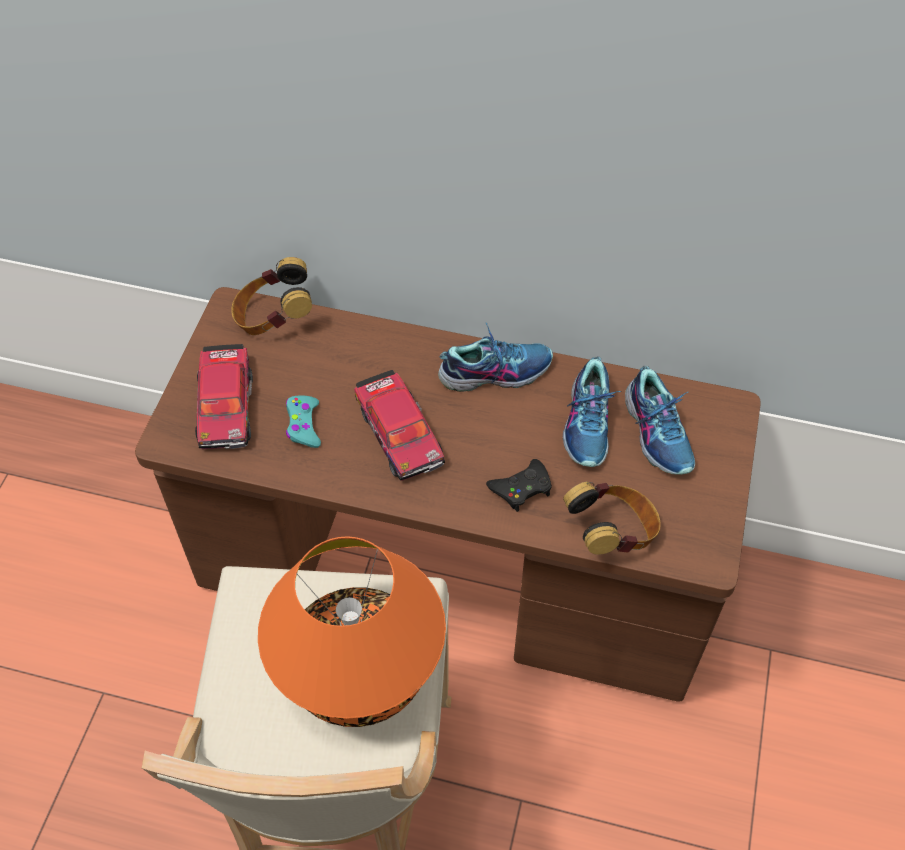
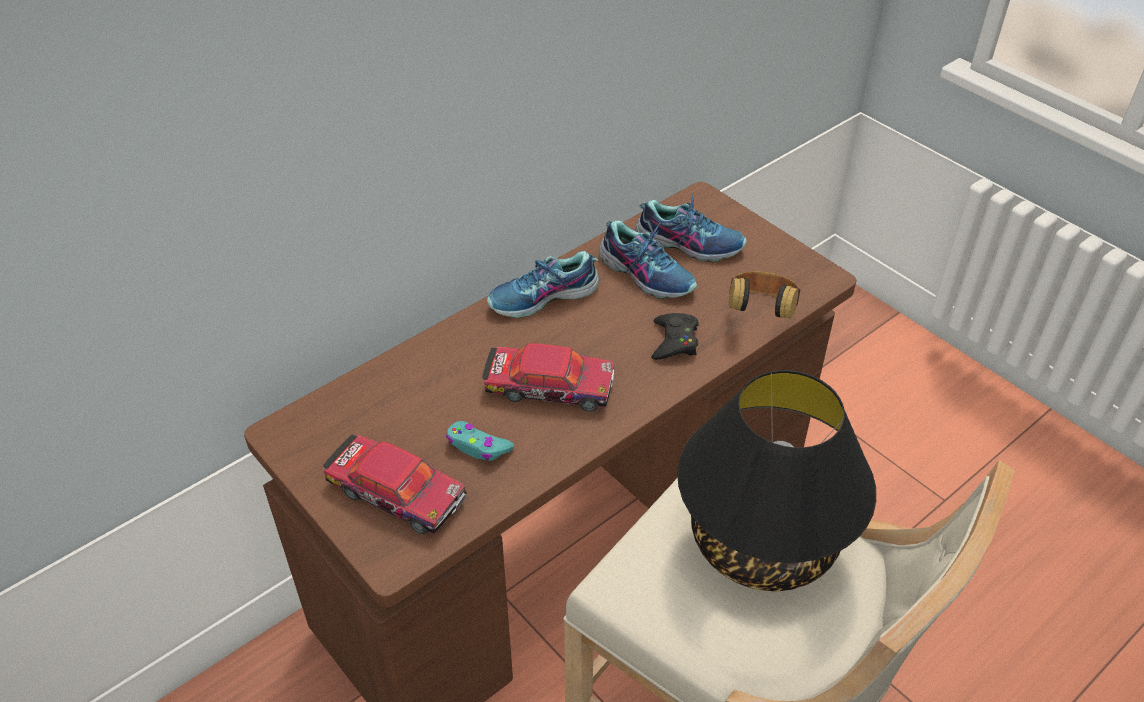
camera: 55 degrees left, 10 degrees down
headphones [231,257,312,335] -> none
orange table lamp [258,536,446,727] -> black table lamp [677,370,876,591]
shoe [438,323,553,392] -> shoe turned 135 degrees counterclockwise [487,251,599,318]

